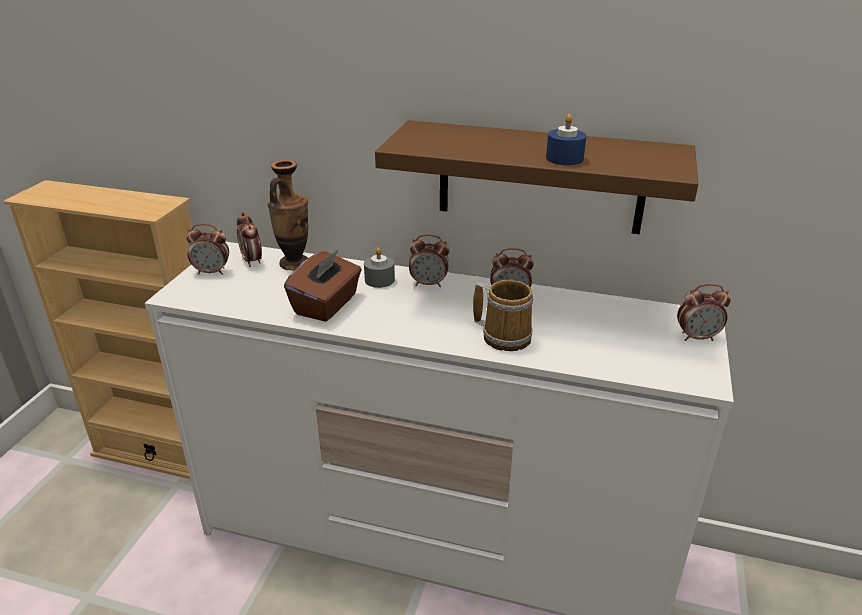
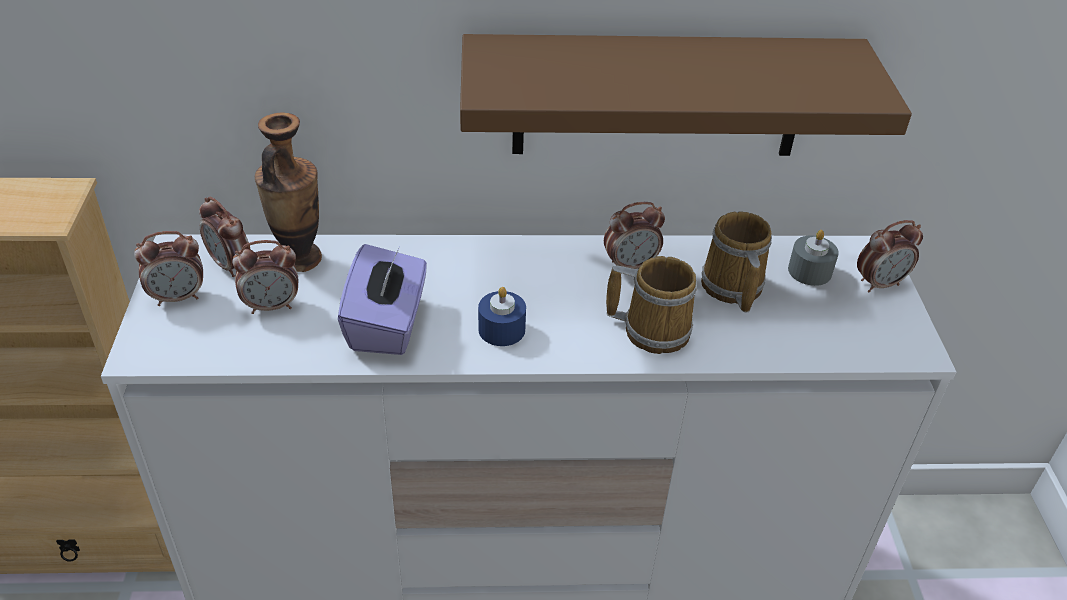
camera: 20 degrees left, 10 degrees up
brown tissue box [284,250,362,322] -> purple tissue box [338,244,427,355]
grey candle [364,248,395,288] -> grey candle moved to [788,230,839,286]
alarm clock [409,234,450,287] -> alarm clock moved to [232,240,298,314]
blue candle [546,114,586,165] -> blue candle moved to [478,287,526,346]
none -> mug [701,211,772,313]

